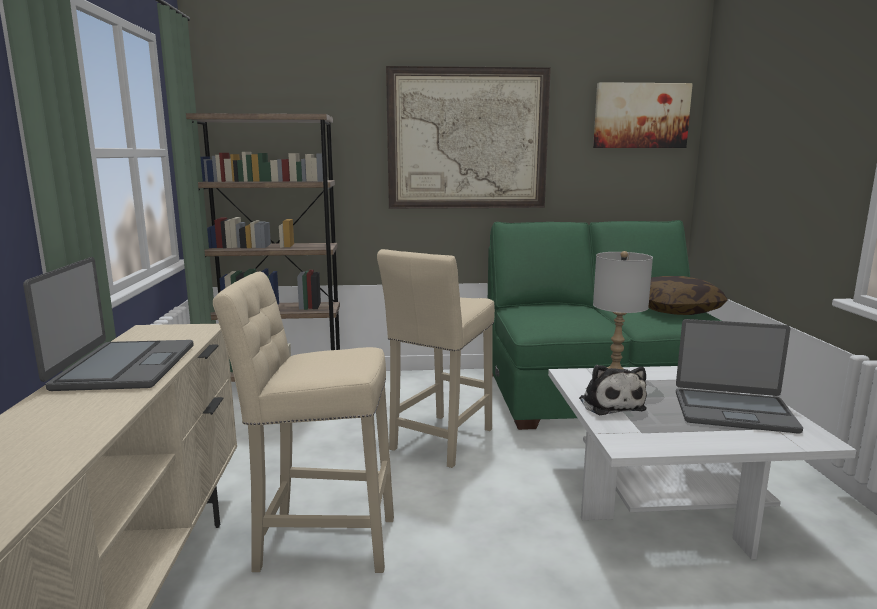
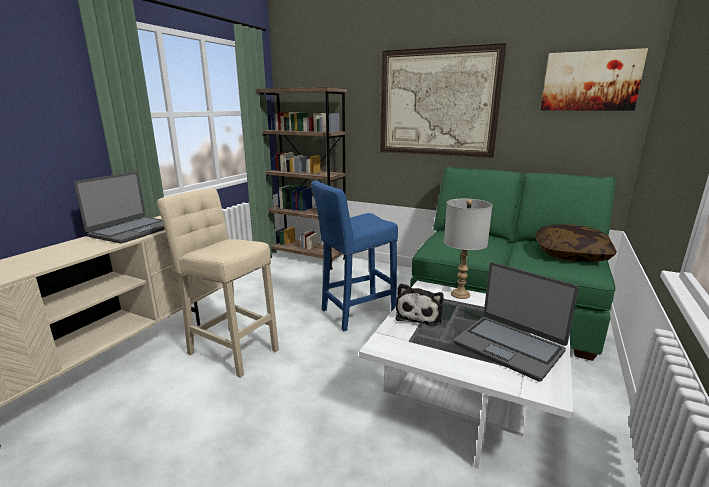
camera: 30 degrees right, 5 degrees up
beige stool [377,249,495,468] -> blue stool [311,180,398,331]

